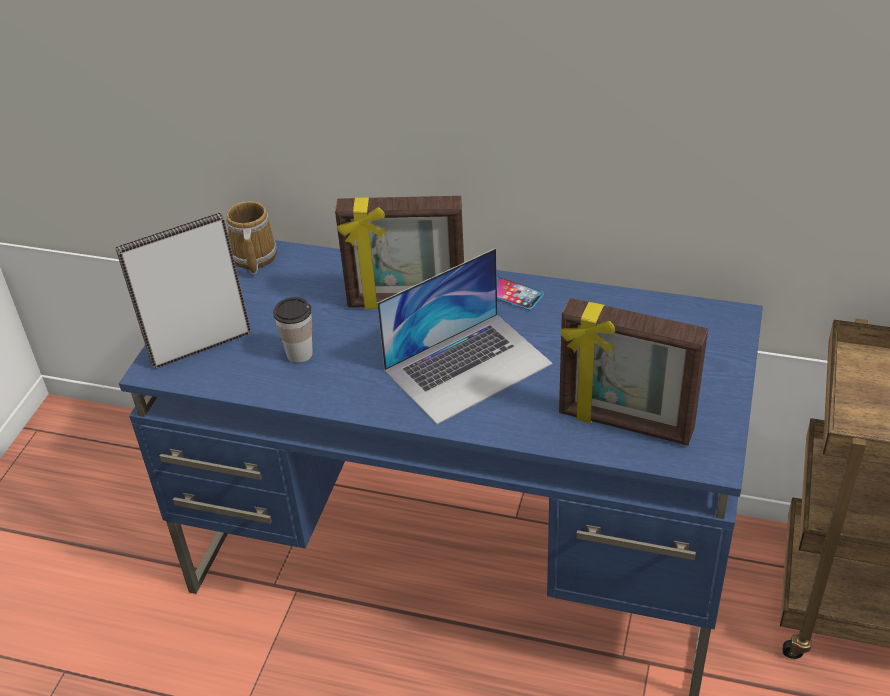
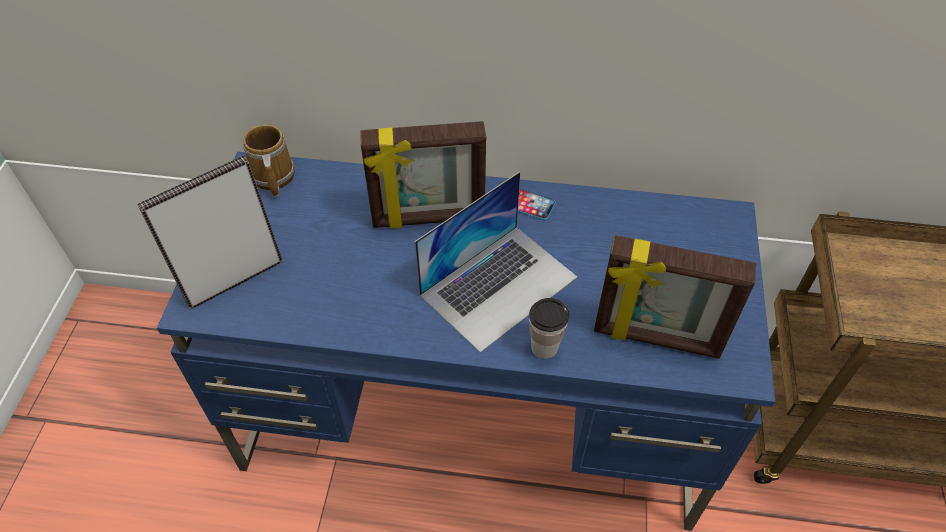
camera: 10 degrees left, 10 degrees up
cup [273,297,313,363] -> cup moved to [529,298,569,359]

